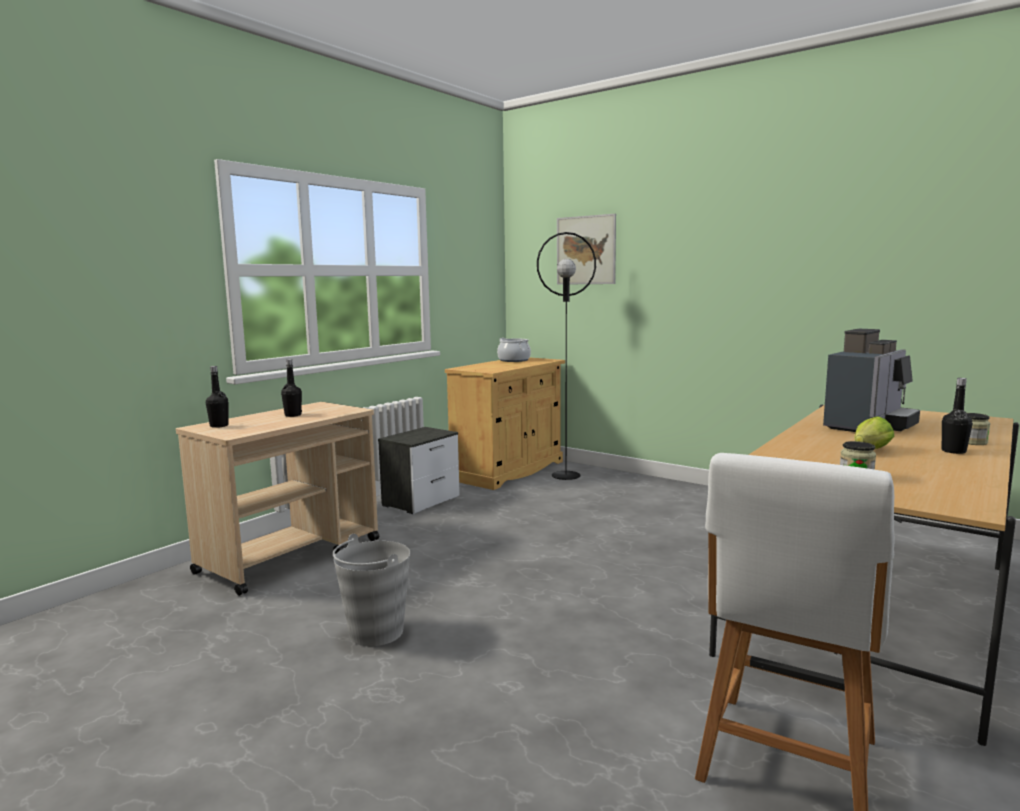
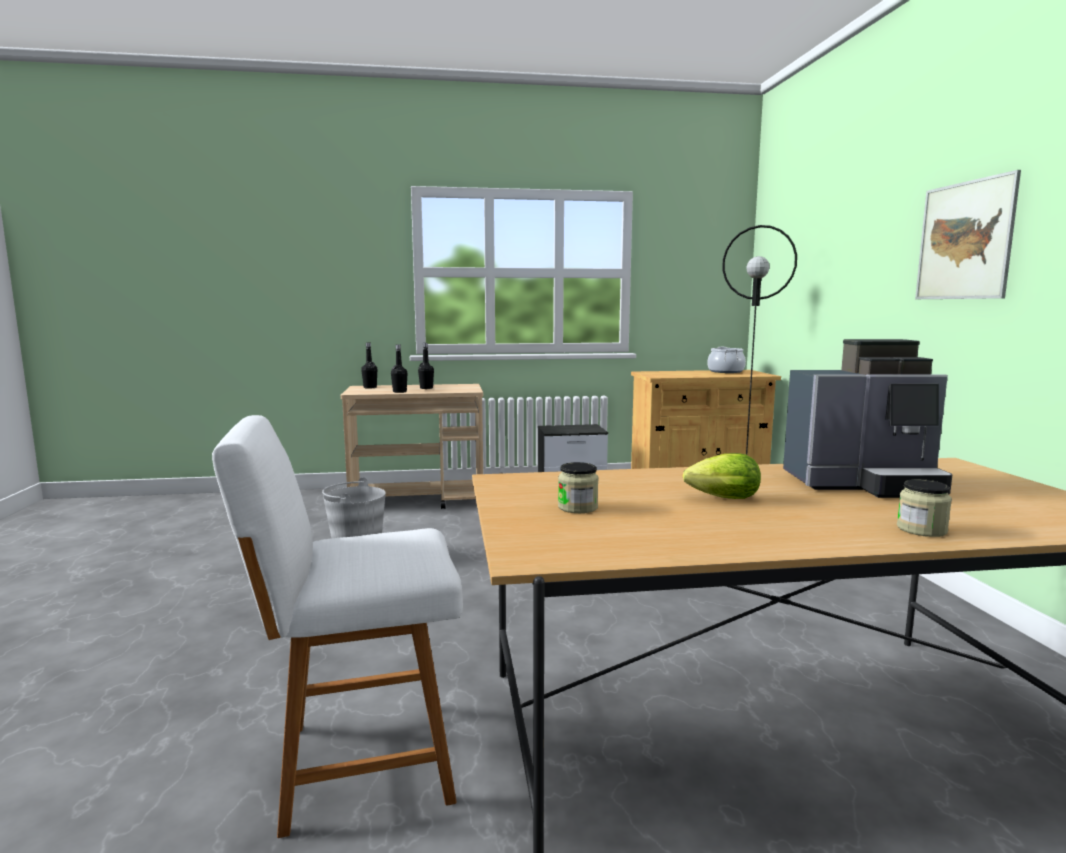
camera: 45 degrees right, 0 degrees up
picture [557,214,616,285] -> picture moved to [915,170,1021,299]
black bottle [942,378,973,454] -> black bottle moved to [391,344,407,393]

